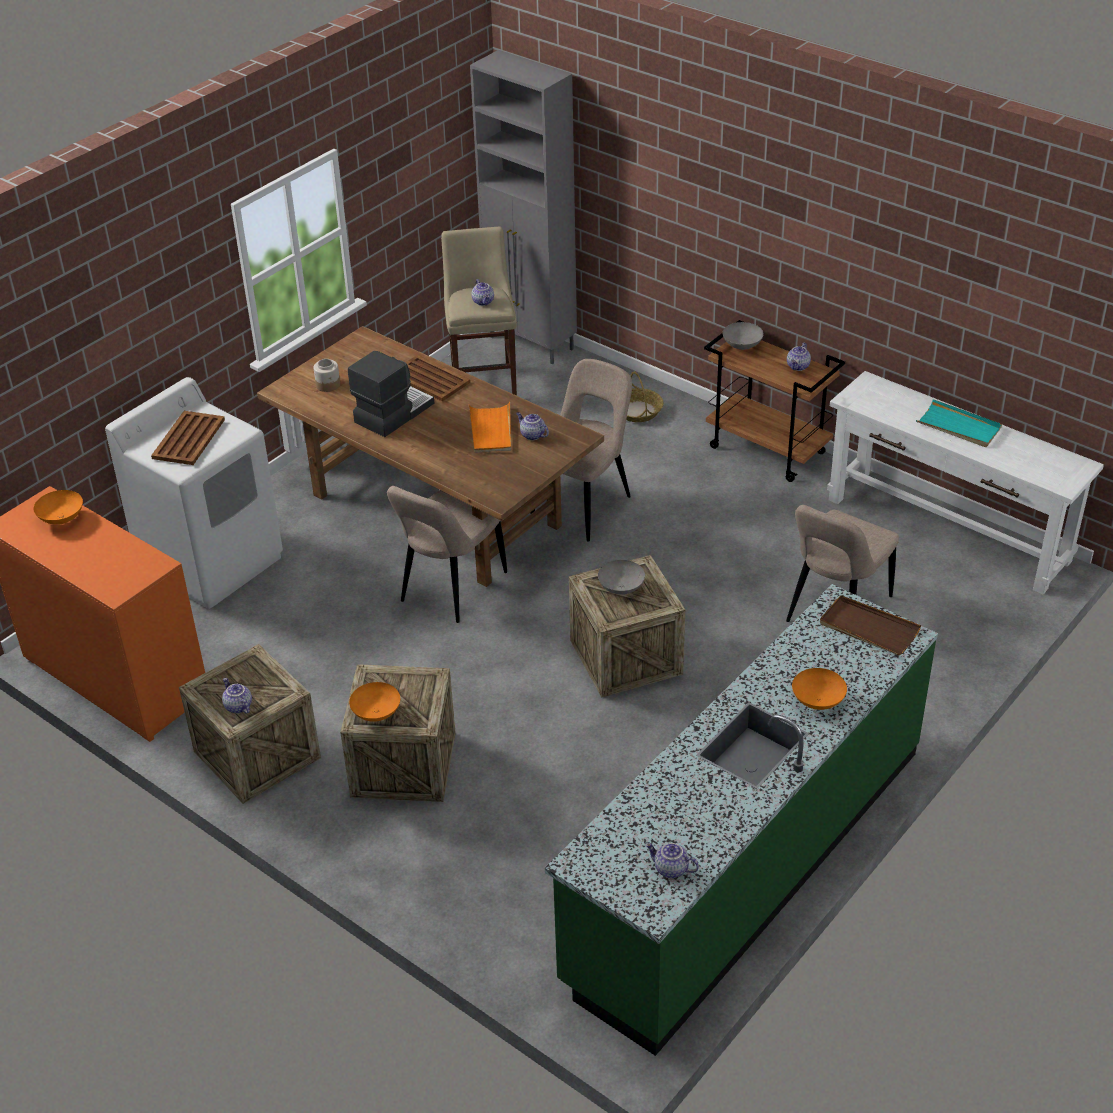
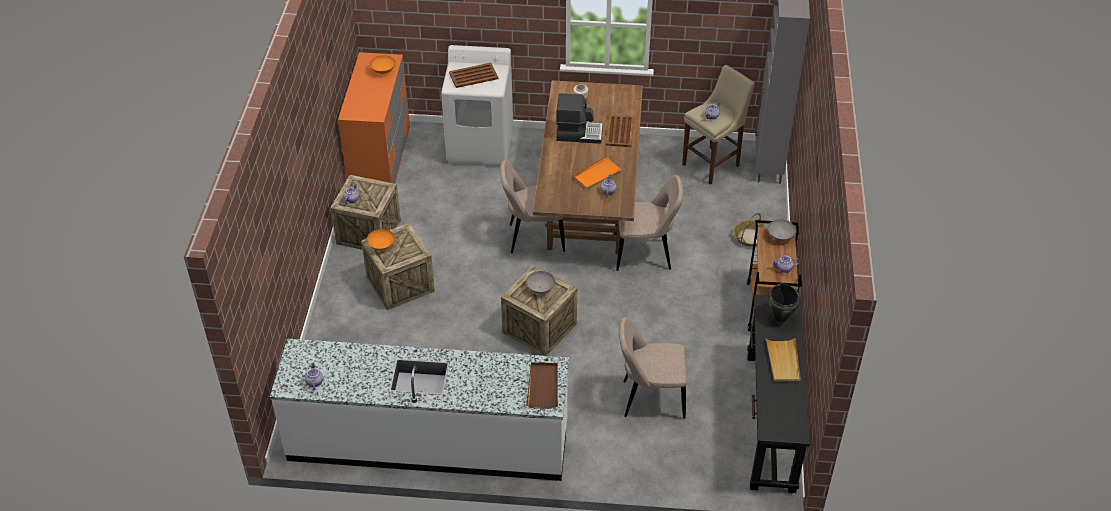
camera: 55 degrees right, 5 degrees up
green counter [545,584,938,1056] -> white counter [270,339,569,481]
orange bowl [792,668,847,710] -> none
white console table [827,371,1104,594] -> black console table [747,295,810,493]
turquoise tray [916,399,1002,447] -> beige tray [766,338,801,382]
none -> black cooking pot [768,284,800,322]

